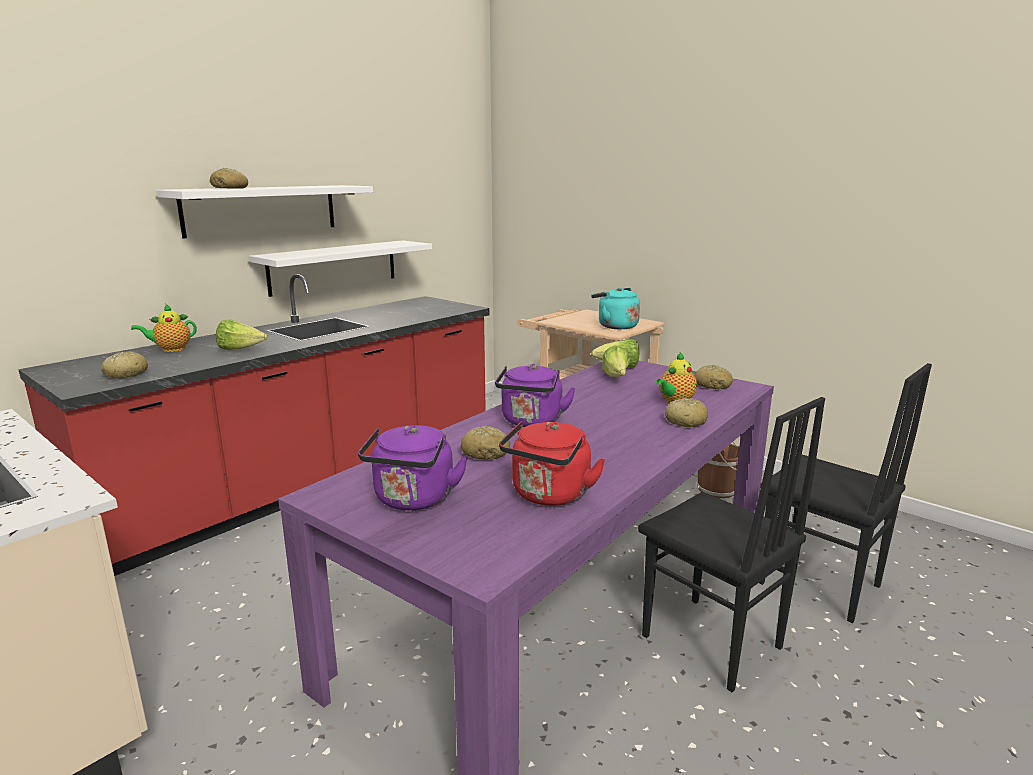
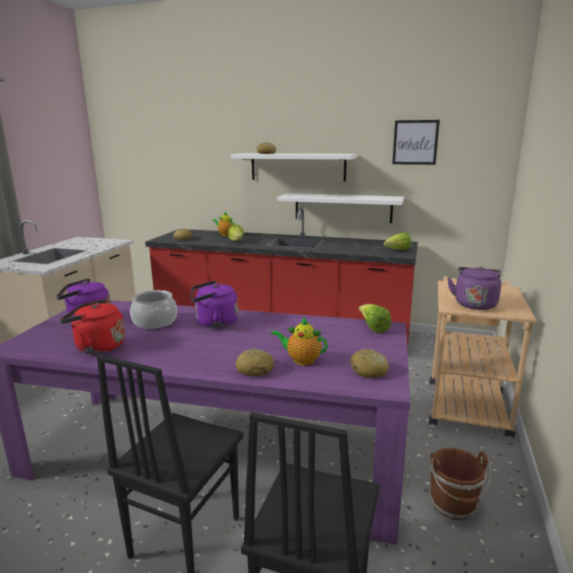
camera: 65 degrees right, 0 degrees up
bread [461,425,510,460] -> cooking pot [130,290,177,329]
turquoise kettle [591,287,640,329] -> purple kettle [447,267,501,310]
lettuce [601,346,631,377] -> lettuce moved to [384,232,412,250]
none -> picture [392,120,440,165]

